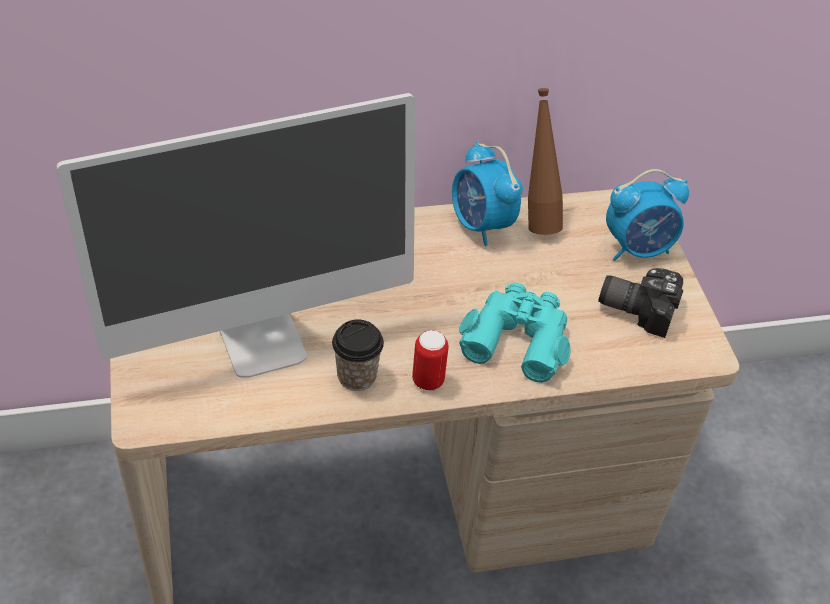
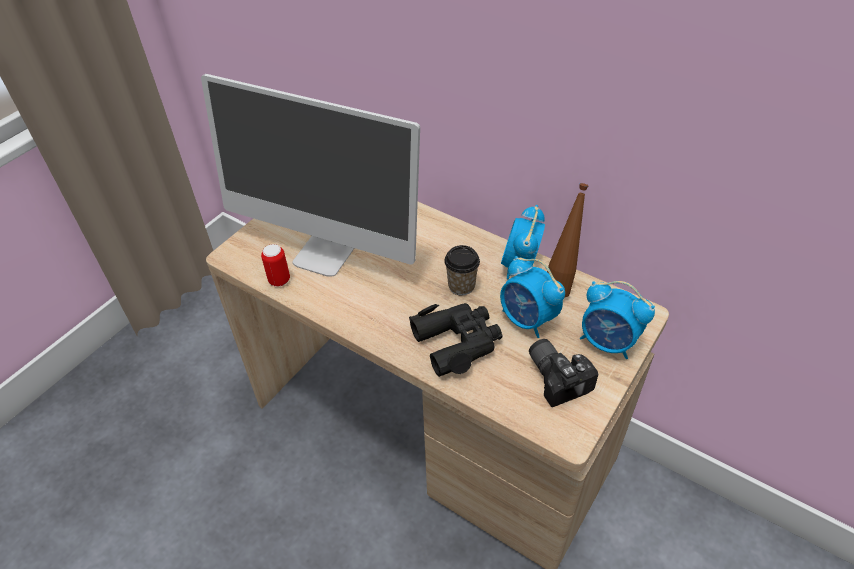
camera: 50 degrees right, 0 degrees up
cup [332,319,384,391] -> cup moved to [444,245,480,295]
can [412,330,449,391] -> can moved to [261,244,290,287]
turquoise binoculars [459,282,571,383] -> black binoculars [409,303,503,377]
none -> alarm clock [500,256,565,338]

